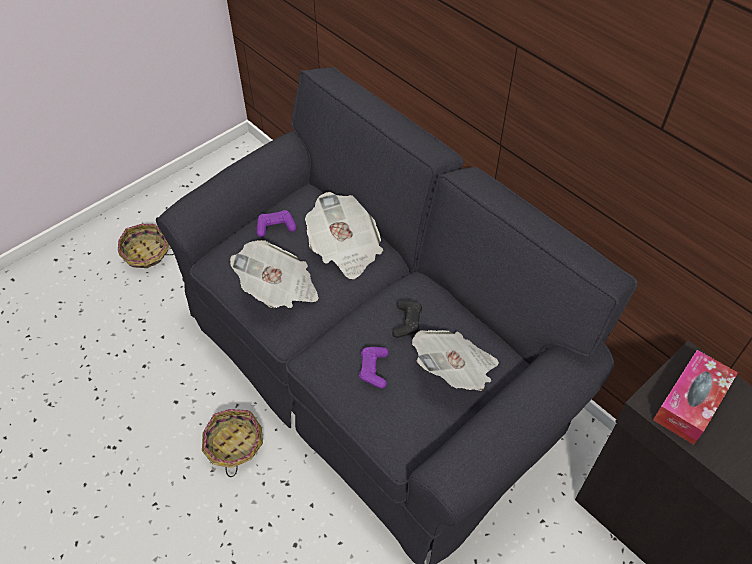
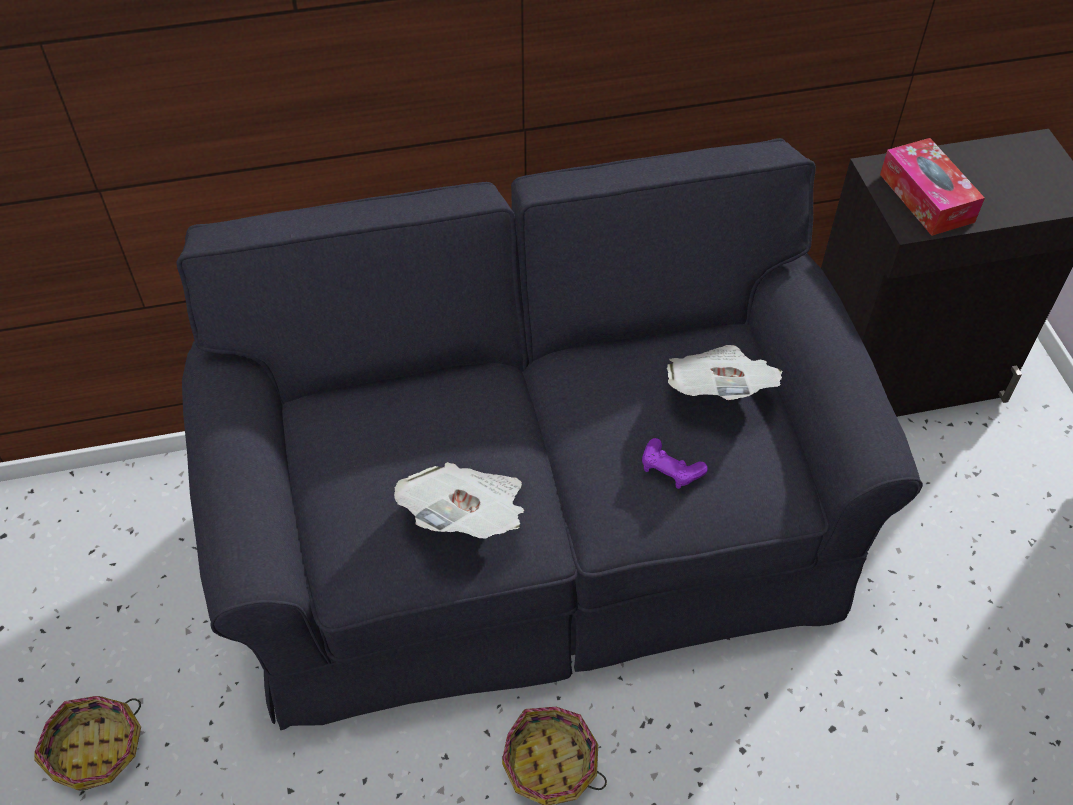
camera: 60 degrees left, 0 degrees up
purple game controller [257,210,297,237] -> none
newspaper [305,192,383,279] -> none
black game controller [392,300,422,338] -> none

